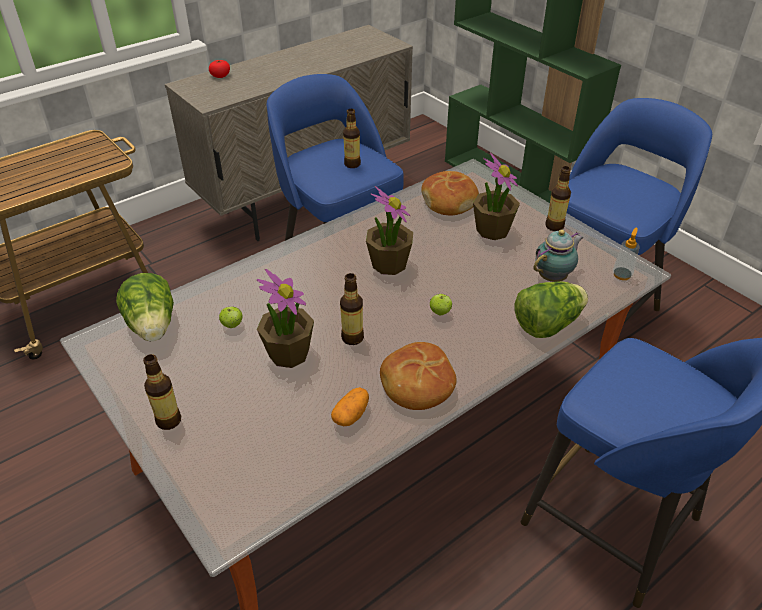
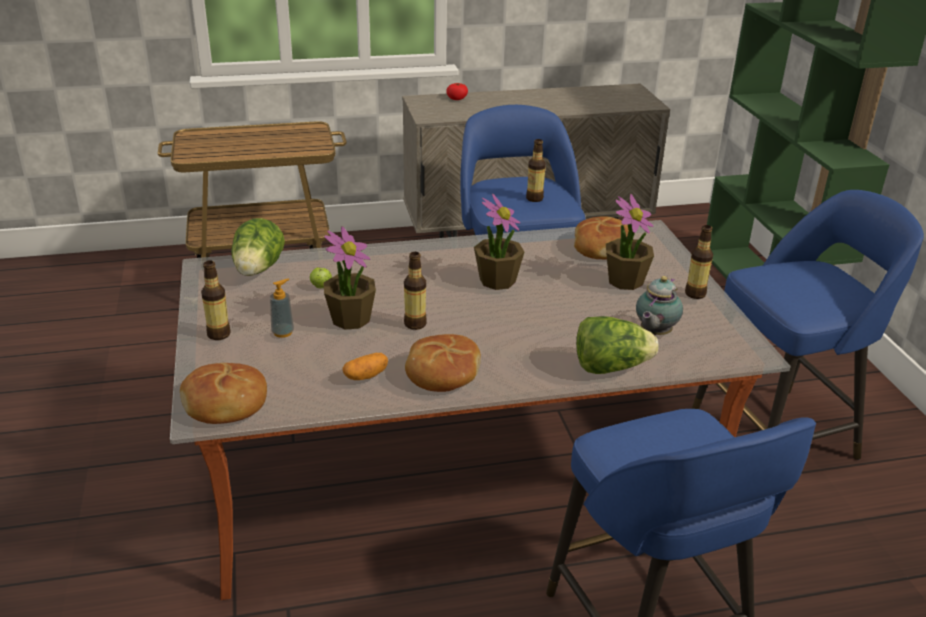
camera: 25 degrees right, 10 degrees down
apple [430,294,452,316] -> none
teapot [533,229,584,282] -> teapot turned 135 degrees clockwise [636,276,683,335]
soap dispenser [613,227,640,280] -> soap dispenser moved to [270,279,294,338]
none -> bread [180,363,267,424]

